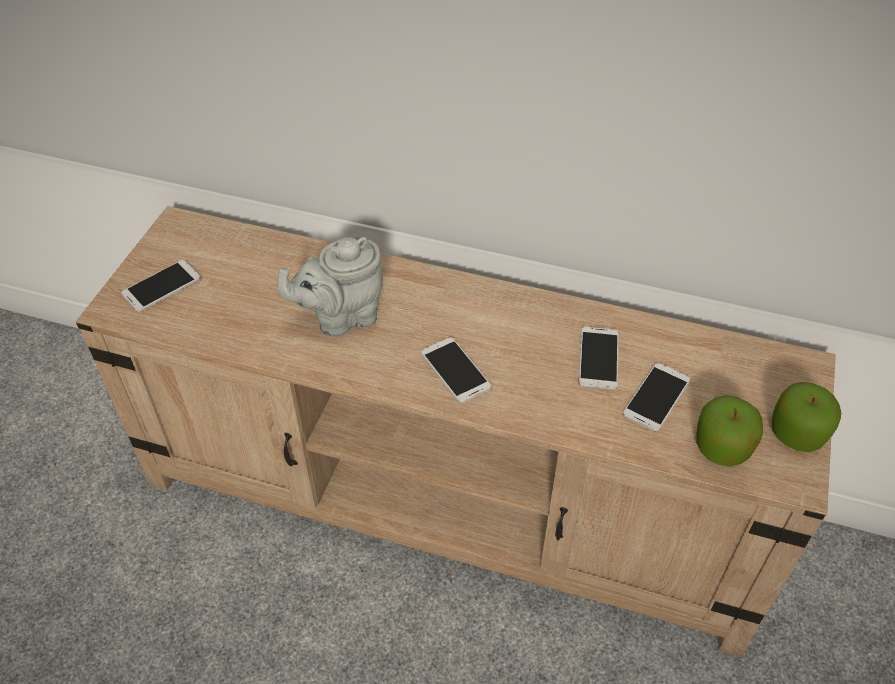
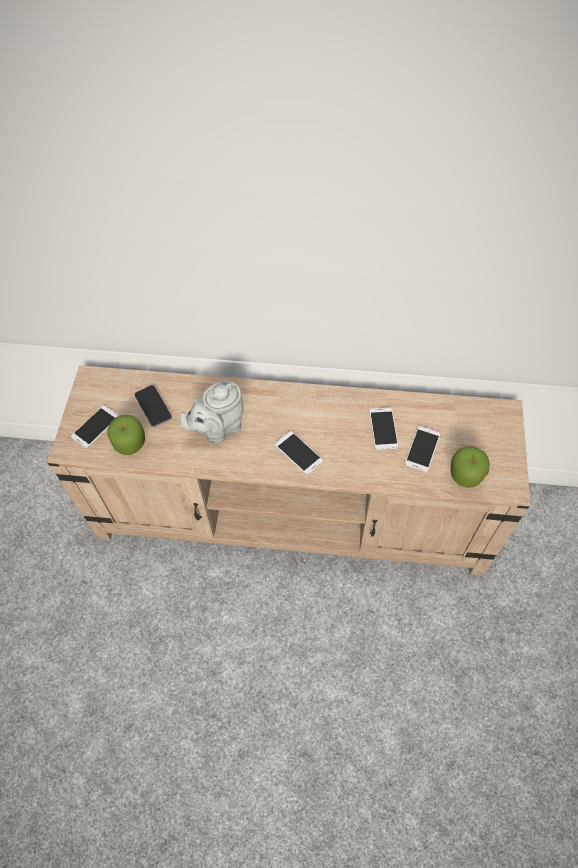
camera: 10 degrees left, 10 degrees up
apple [772,382,841,452] -> apple moved to [107,415,145,455]
none -> phone [134,385,172,427]

